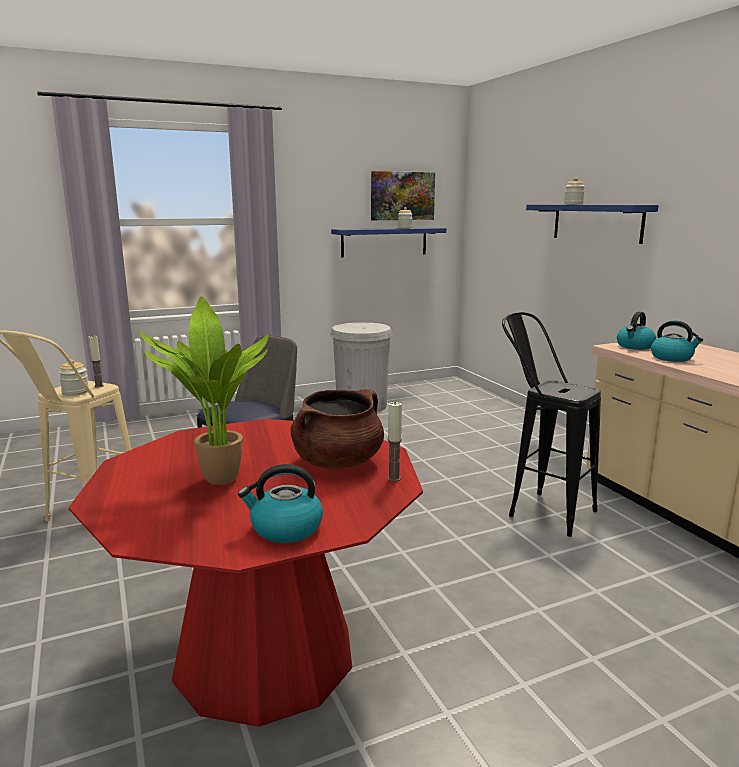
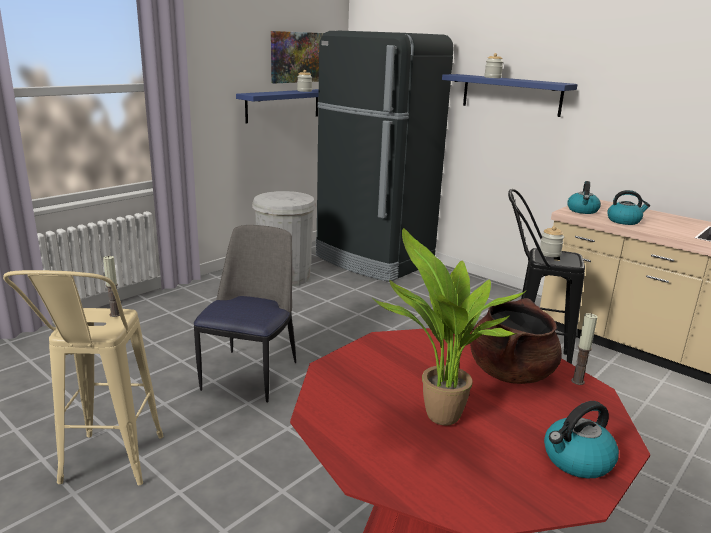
camera: 25 degrees left, 5 degrees up
jar [59,359,89,396] -> jar moved to [540,226,564,257]
none -> black fridge [316,31,454,282]

